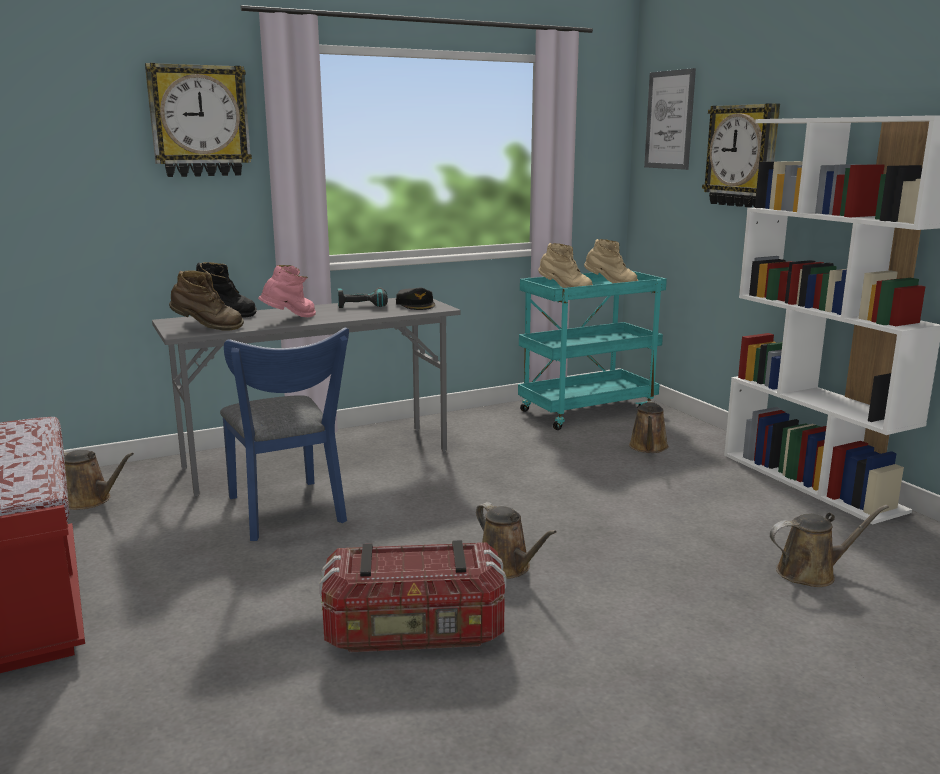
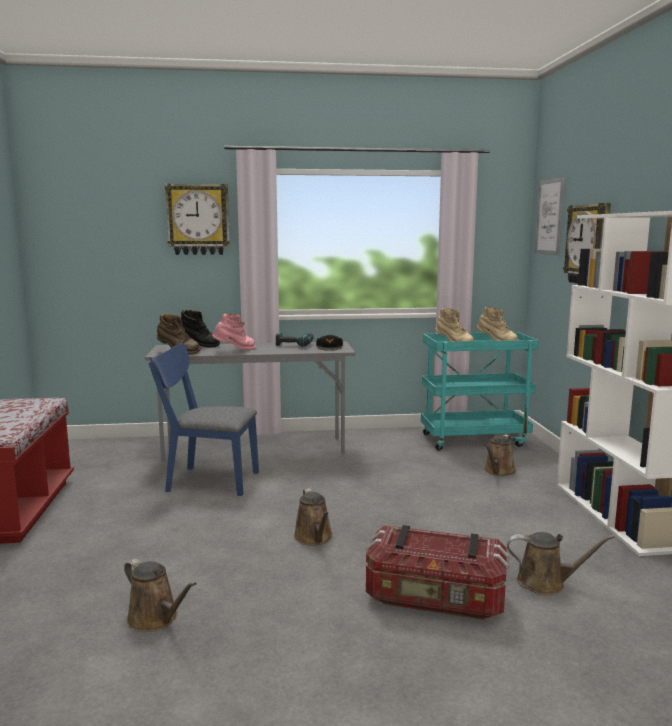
camera: 20 degrees right, 5 degrees down
brown watering can [64,450,134,510] -> brown watering can moved to [124,559,197,632]
blue chair [220,327,349,541] -> blue chair turned 105 degrees clockwise [148,343,259,496]
storage box [319,540,506,652] -> storage box moved to [366,525,509,620]

